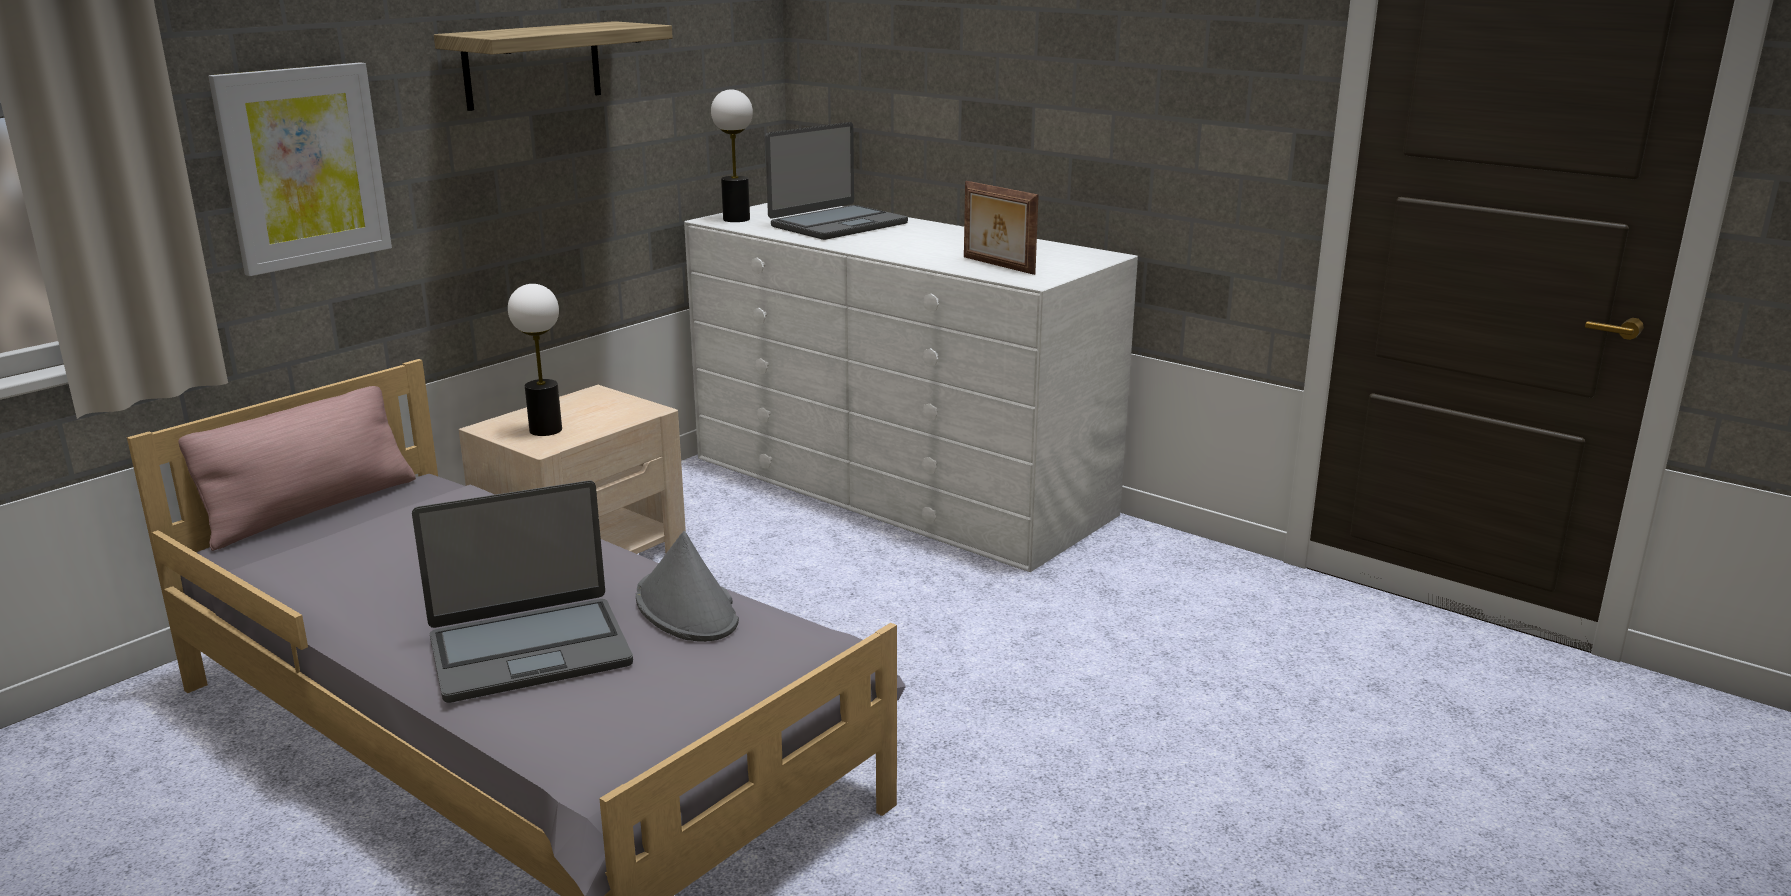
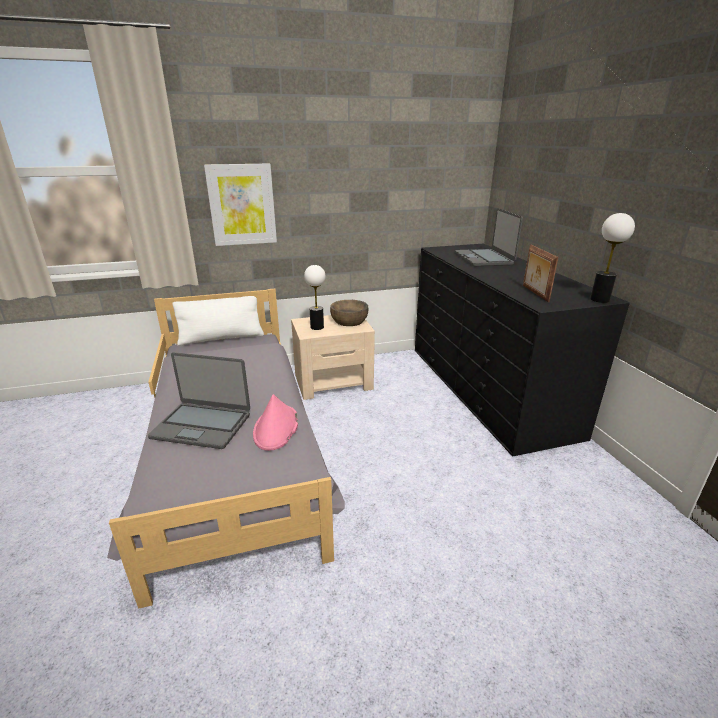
camera: 35 degrees right, 5 degrees up
pink pillow [178,386,416,551] -> white pillow [172,296,264,346]
shelf [434,21,673,111] -> none
grey hat [636,531,739,642] -> pink hat [253,394,298,451]
white dresser [684,203,1138,572] -> black dresser [415,244,630,457]
table lamp [711,89,753,222] -> table lamp moved to [590,213,635,303]
laptop [765,122,908,240] -> laptop turned 90 degrees clockwise [455,208,523,266]
none -> brown bowl [330,300,368,326]

